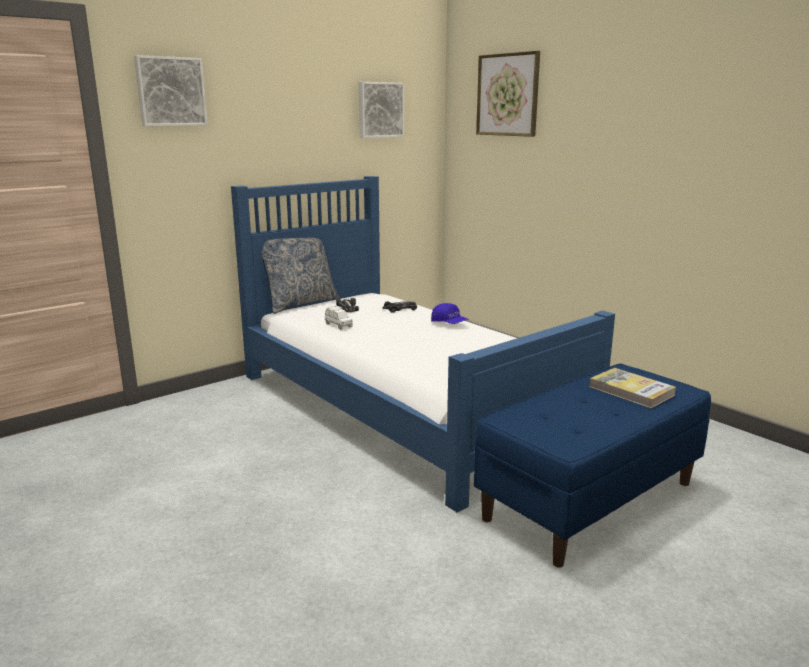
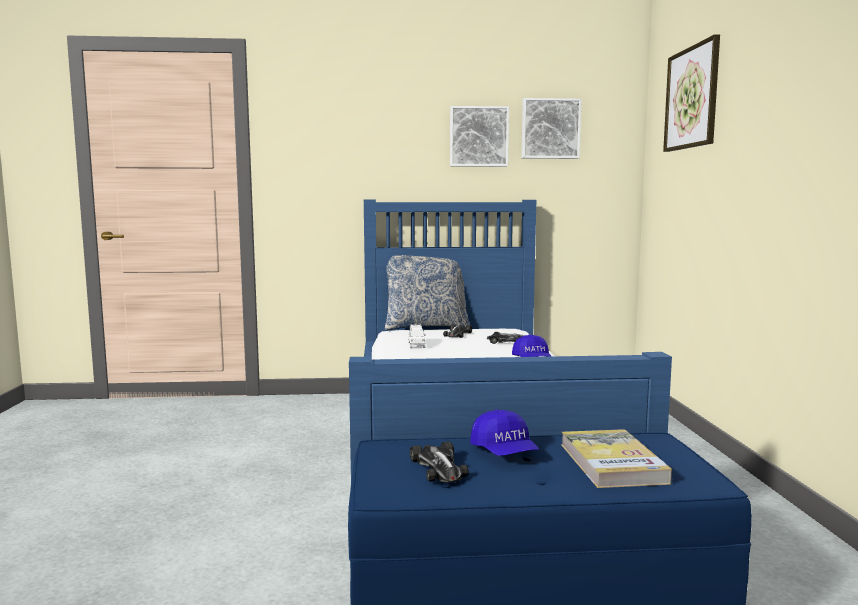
camera: 35 degrees right, 10 degrees down
picture [134,55,208,126] -> picture moved to [450,106,509,167]
none -> toy car [410,442,469,482]
none -> blue cap [470,409,539,456]

